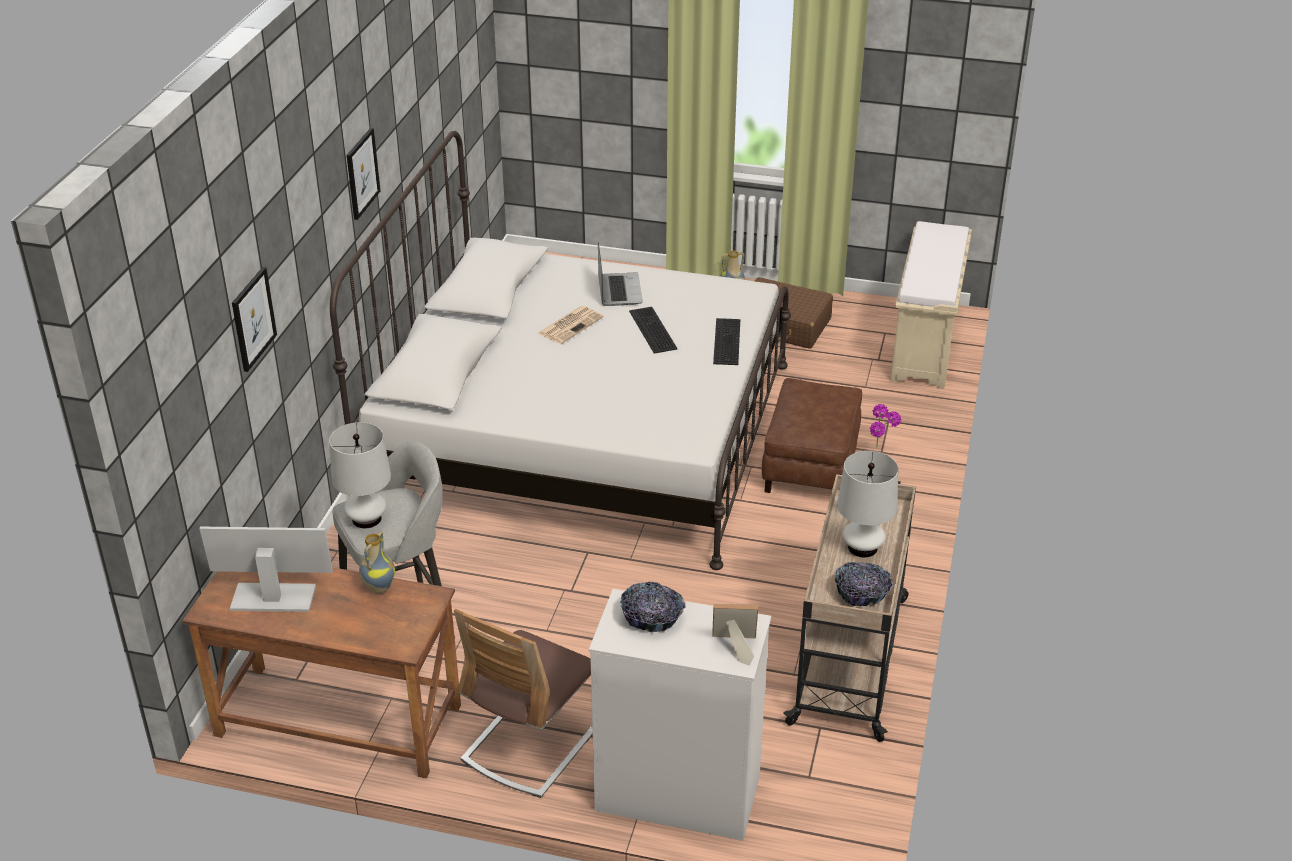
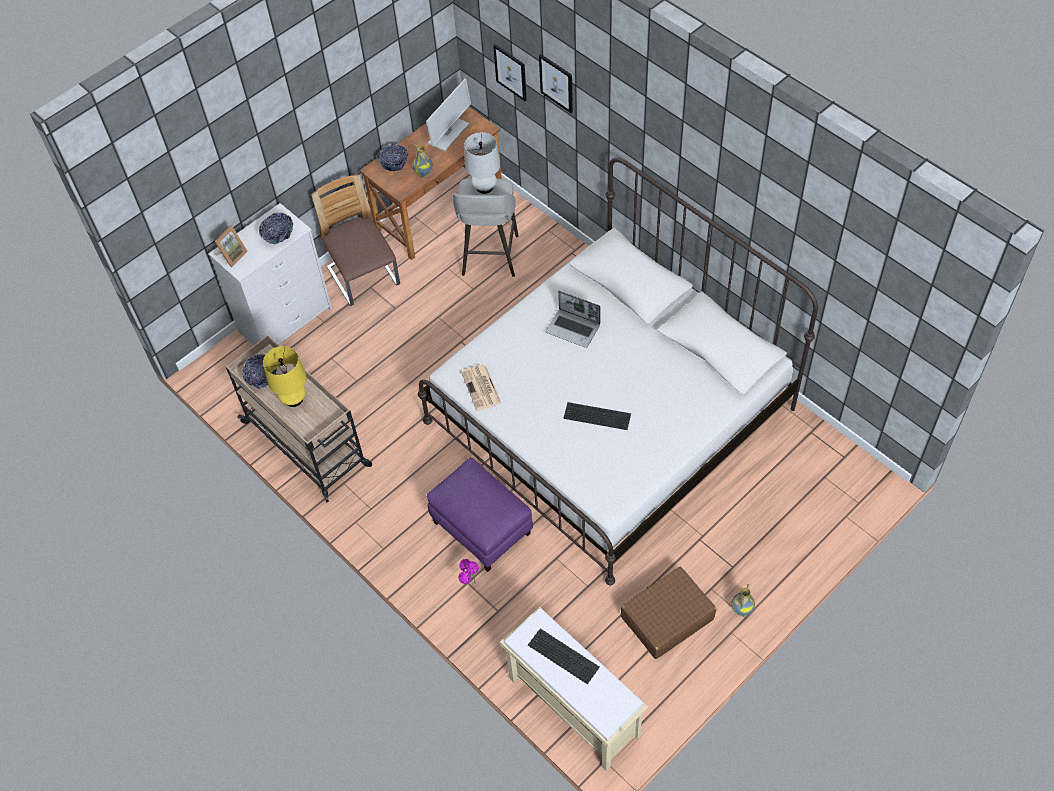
camera: 125 degrees right, 20 degrees up
picture [347,128,380,220] -> picture moved to [493,44,527,101]
newspaper [537,306,604,344] -> newspaper moved to [461,364,502,411]
laptop [598,242,643,306] -> laptop moved to [546,291,600,348]
keyboard [713,318,740,365] -> keyboard moved to [528,629,600,684]
brown ottoman [762,378,862,493] -> purple ottoman [427,457,533,572]
white table lamp [837,451,899,557] -> yellow table lamp [263,346,306,407]
none -> bowl [377,144,409,171]

